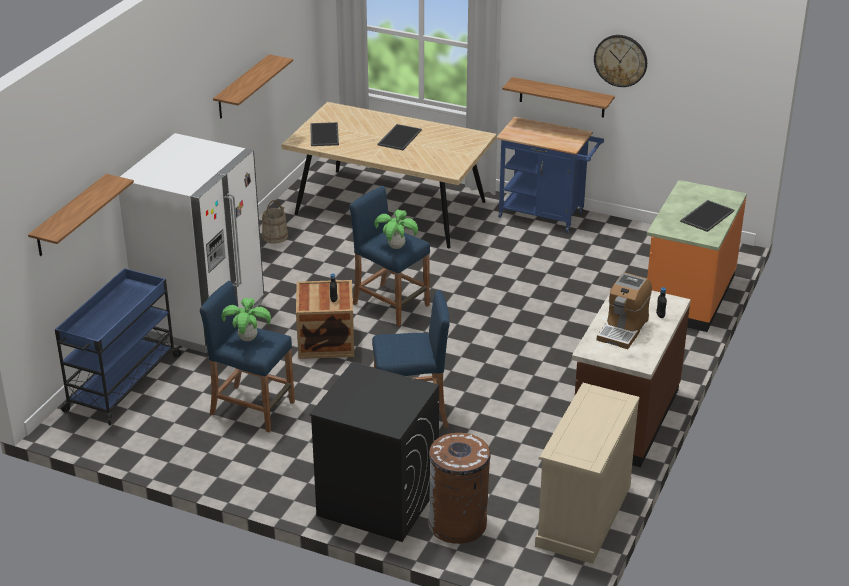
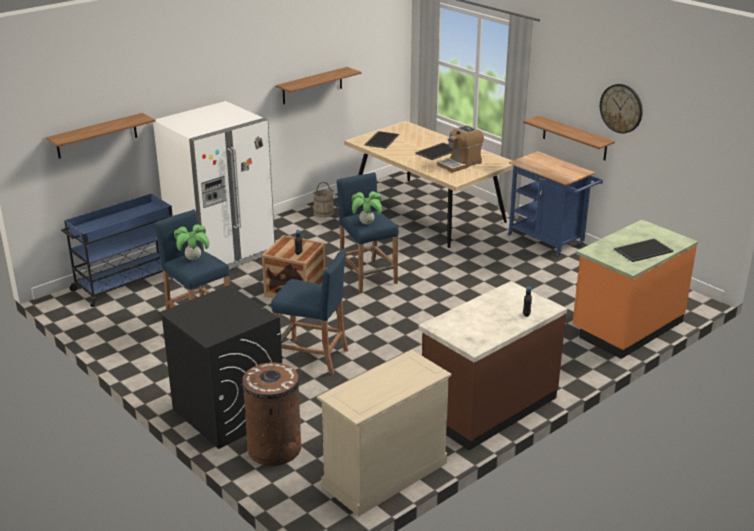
camera: 25 degrees right, 5 degrees down
coffee machine [597,272,652,349] -> coffee machine moved to [437,125,484,173]

